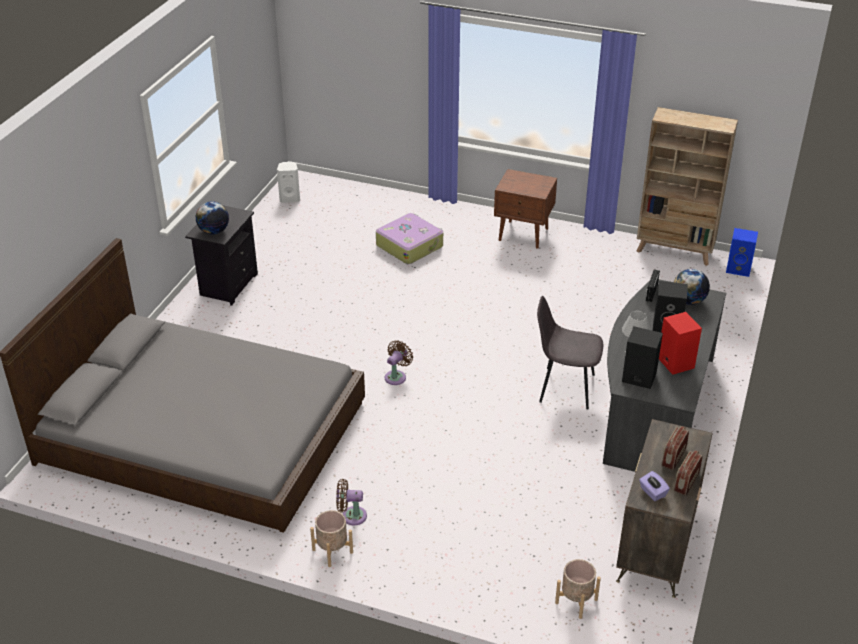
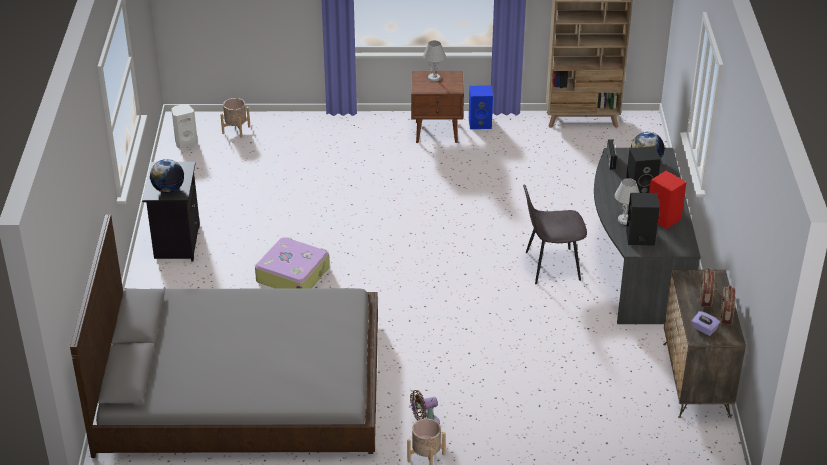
camera: 20 degrees left, 0 degrees up
suitcase [376,213,443,264] -> suitcase moved to [255,237,329,289]
brown fan [385,340,413,385] -> none
beige planter [555,559,601,619] -> beige planter moved to [220,98,250,138]
blue speaker [726,228,758,277] -> blue speaker moved to [469,85,493,129]
none -> white table lamp [423,40,446,82]

